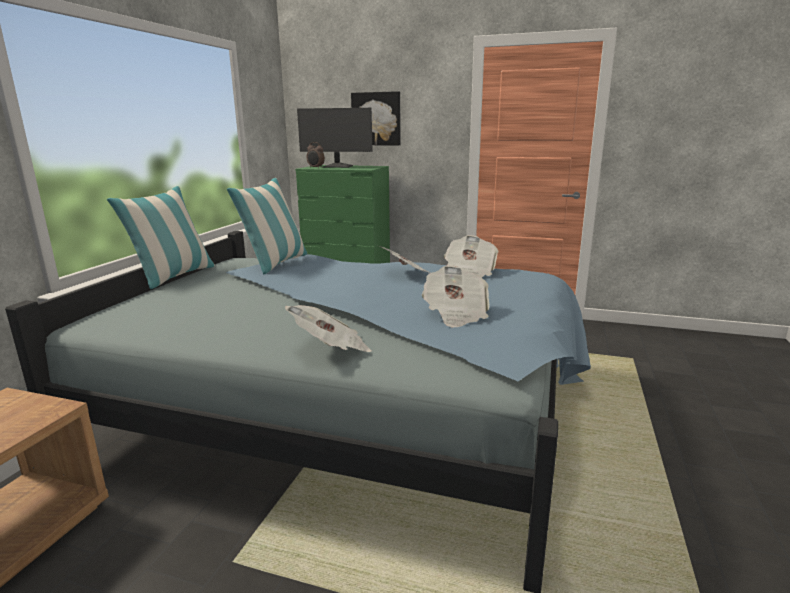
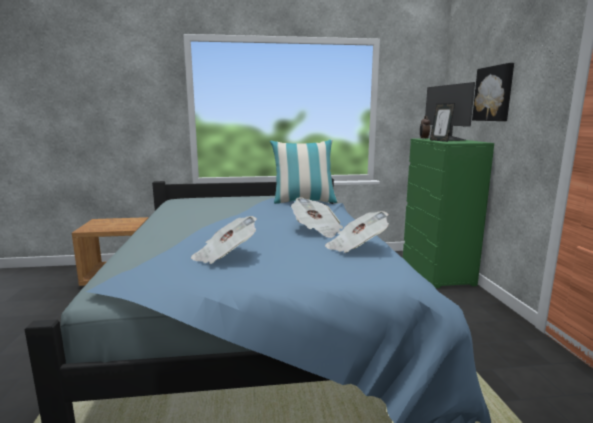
camera: 65 degrees right, 5 degrees down
pillow [107,186,215,289] -> none
newspaper [285,305,371,352] -> none
none -> picture frame [430,103,455,142]

